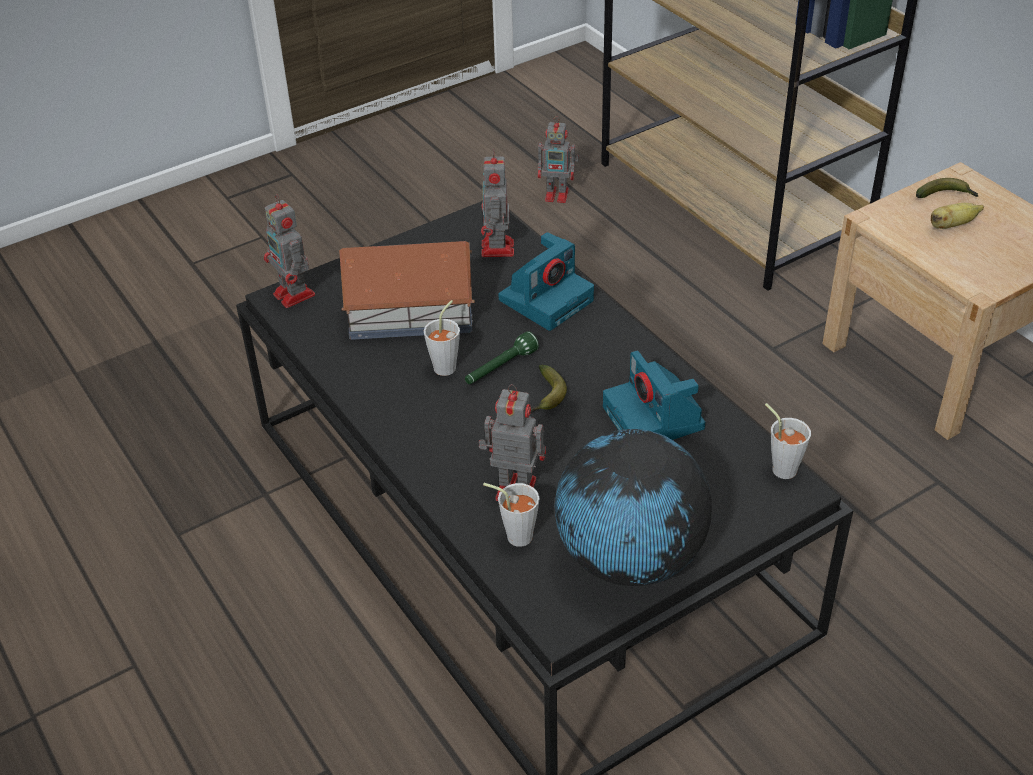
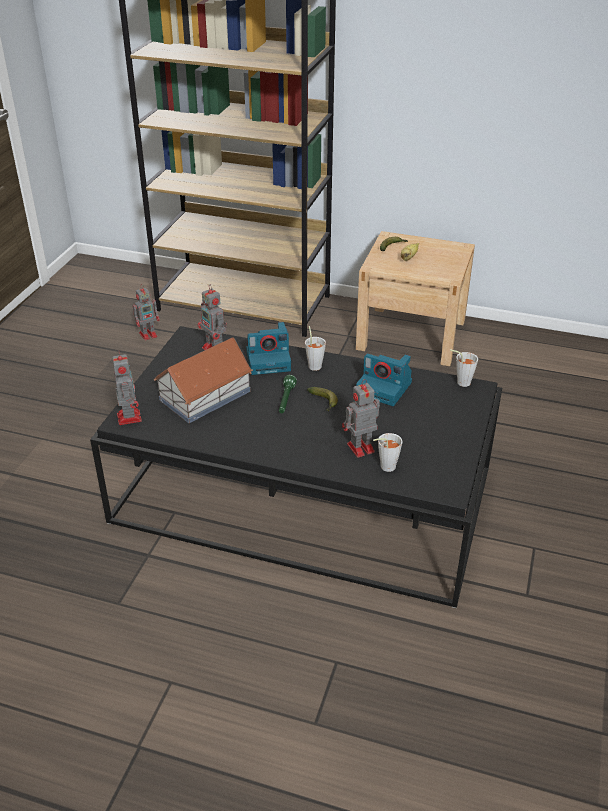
camera: 40 degrees left, 5 degrees down
toy robot [264,194,315,308] -> toy robot turned 120 degrees counterclockwise [112,352,142,425]
grey cup [424,300,460,376] -> grey cup moved to [305,326,326,371]
camera [499,232,594,331] -> camera turned 75 degrees clockwise [246,322,291,375]
globe [555,429,712,586] -> none

